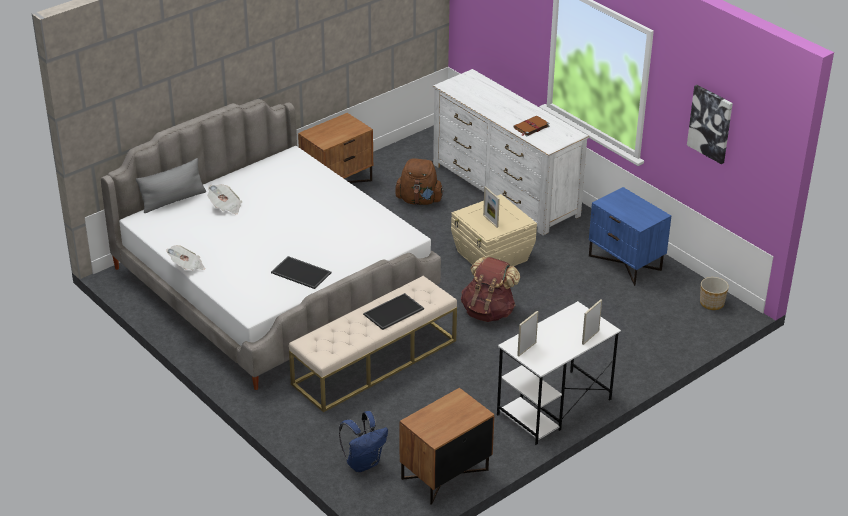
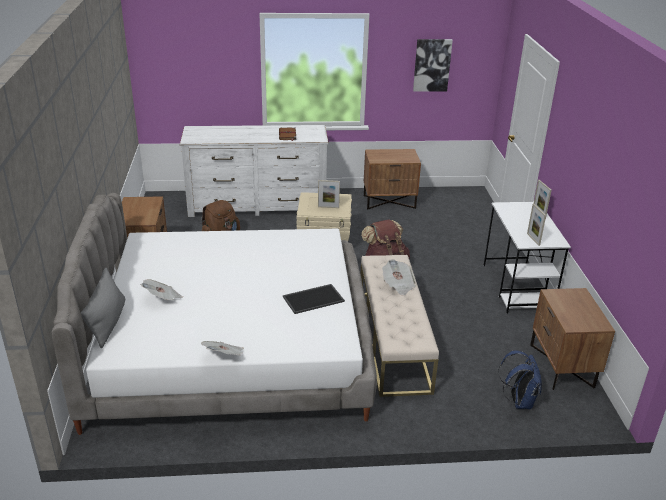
camera: 55 degrees left, 5 degrees down
tray [363,293,424,330] -> newspaper [382,259,416,296]
blue nightstand [589,187,671,286] -> brown nightstand [364,149,421,210]
planter [700,277,729,310] -> none

